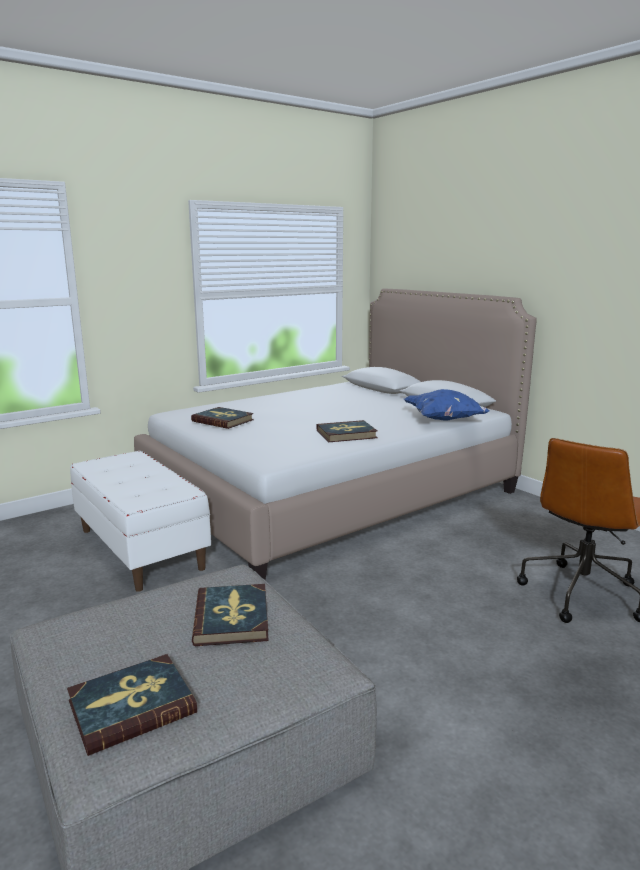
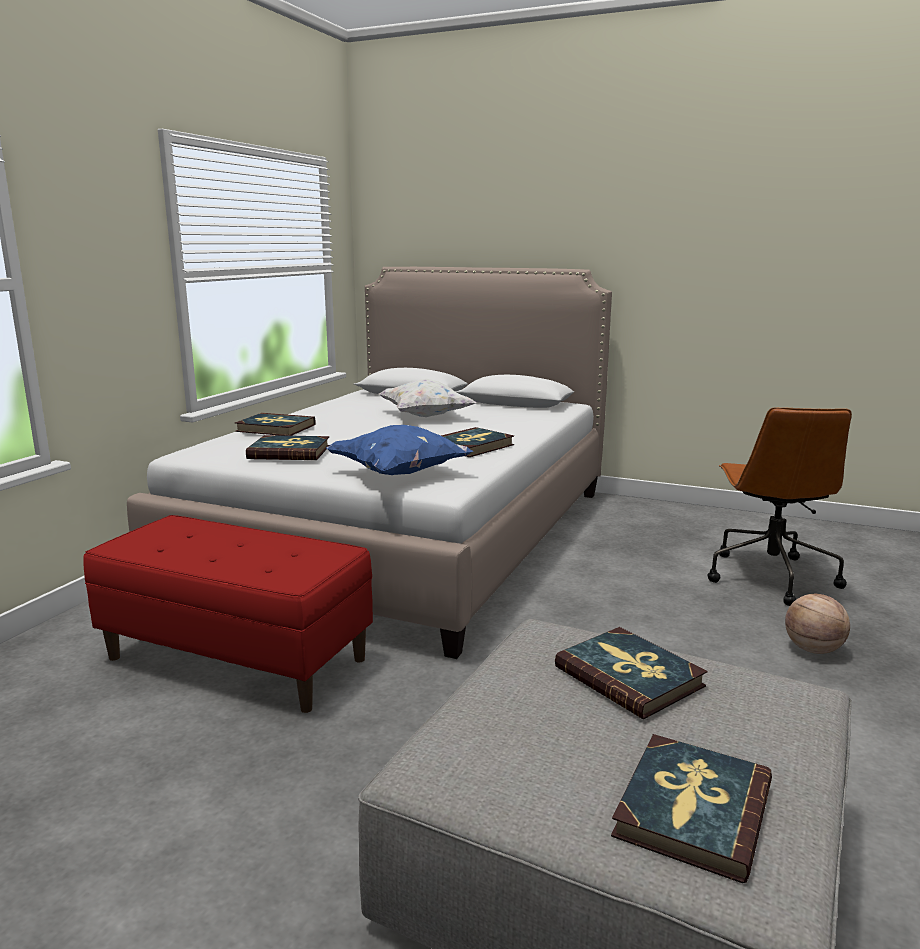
camera: 30 degrees left, 0 degrees up
white bench [70,451,211,592] -> red bench [83,515,373,713]
blue pillow [404,389,490,421] -> blue pillow moved to [326,425,473,475]
none -> book [235,413,316,436]
none -> white pillow [379,379,476,417]
none -> basketball [785,594,850,654]

